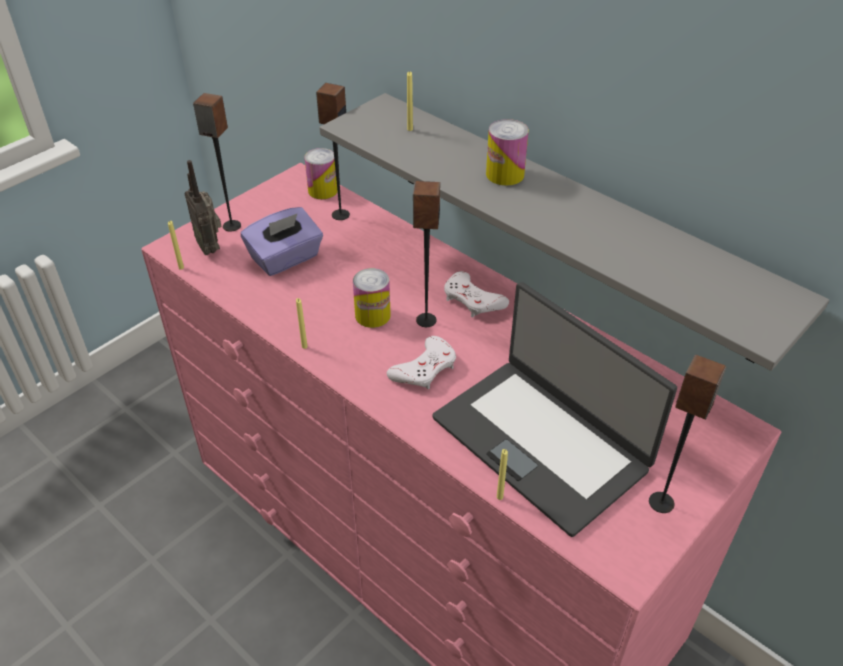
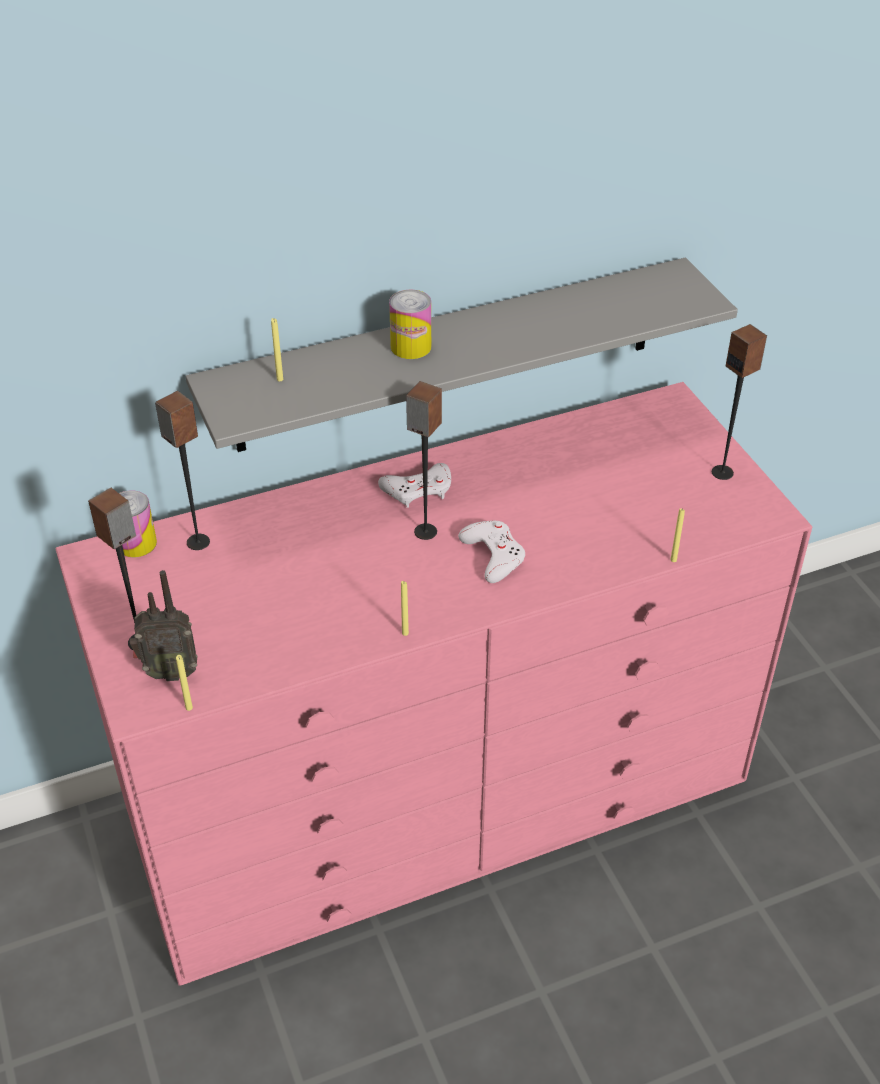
camera: 65 degrees left, 0 degrees up
purple tissue box [241,207,323,276] -> none
can [353,268,391,328] -> none
laptop [432,282,677,537] -> none

